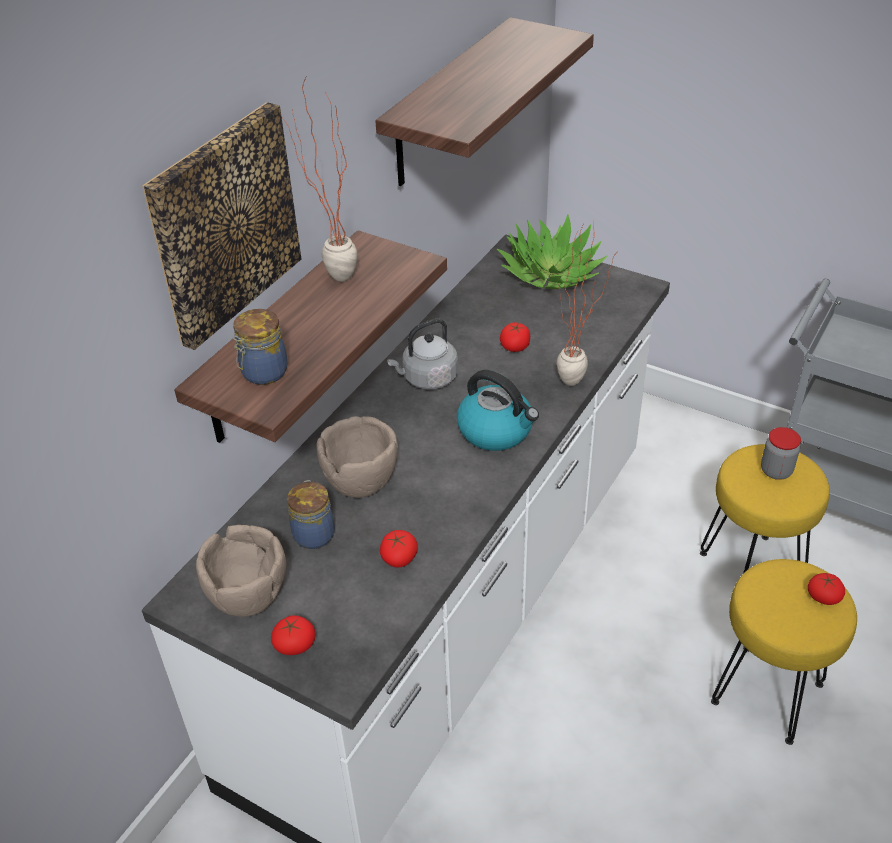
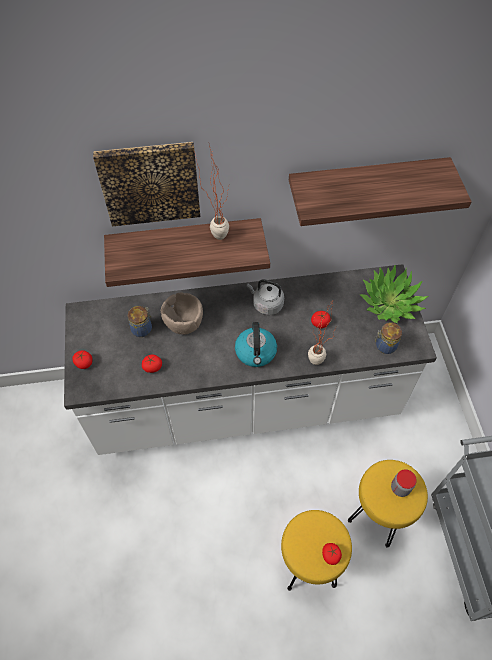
camera: 50 degrees right, 15 degrees up
brown bowl [196,525,286,617] -> none
jar [233,309,287,385] -> jar moved to [375,322,402,354]

